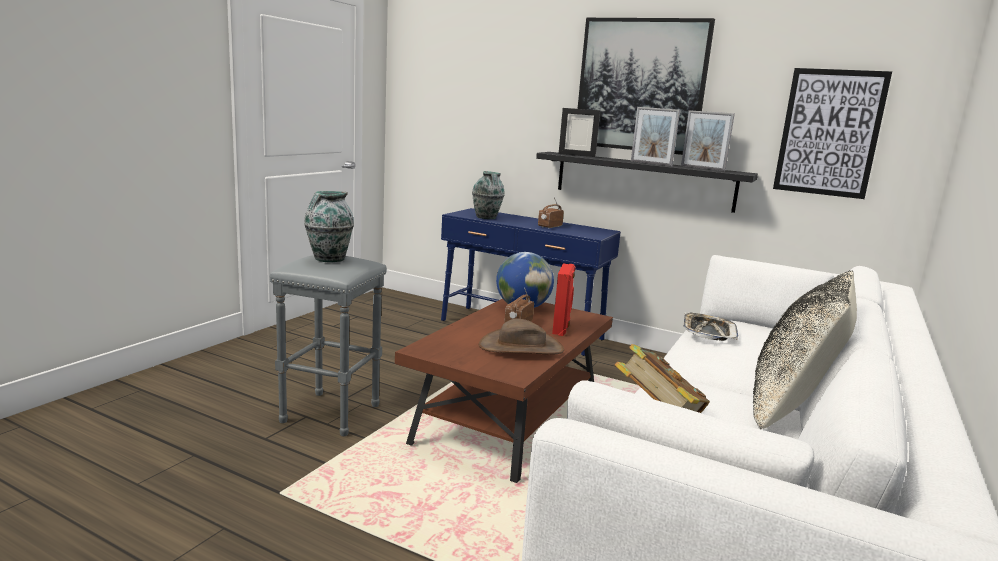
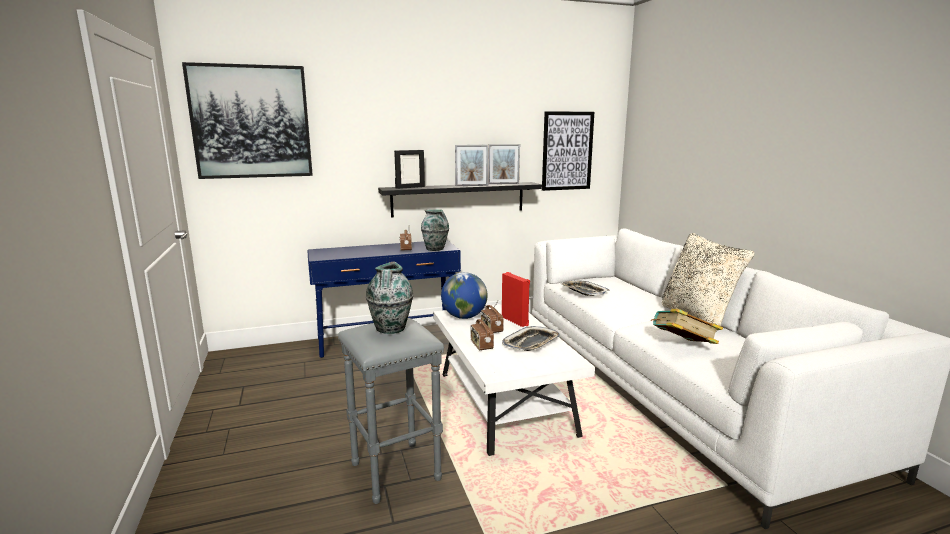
camera: 45 degrees left, 0 degrees up
brown coffee table [395,299,613,483] -> white coffee table [433,304,595,456]
vase [472,171,505,219] -> vase moved to [421,209,449,251]
brown hat [479,318,564,355] -> tray [502,326,560,351]
picture [578,18,715,155] -> picture moved to [182,62,313,179]
none -> radio [470,314,494,350]

